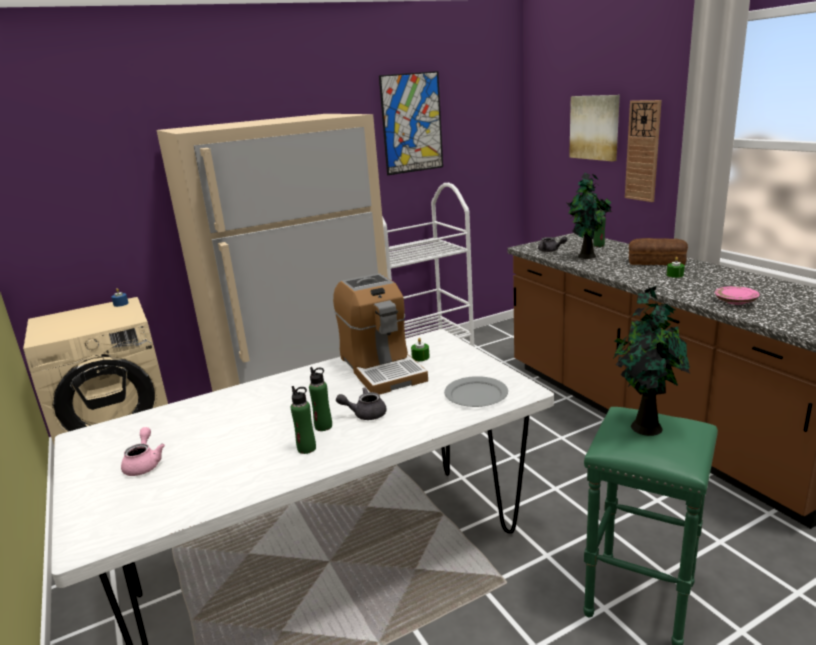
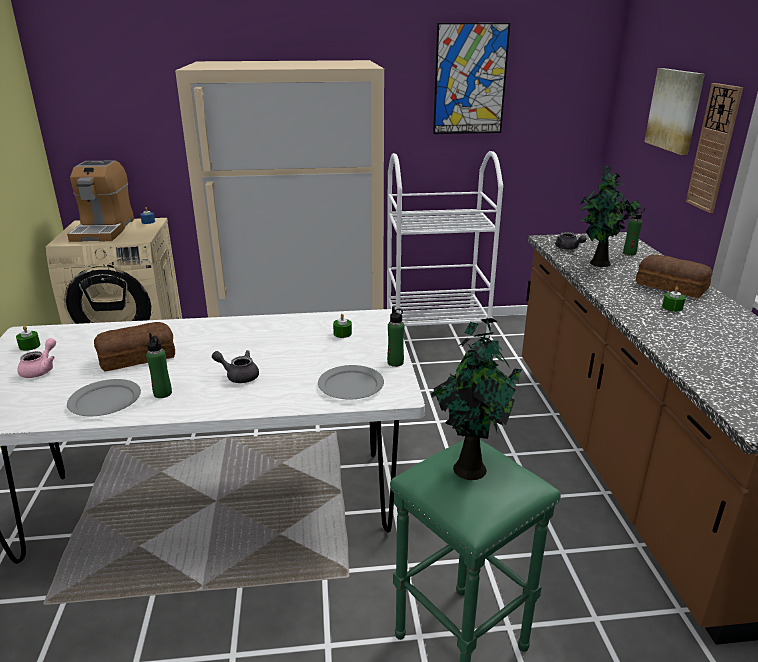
camera: 20 degrees right, 5 degrees up
green bottle [309,367,332,431] -> green bottle moved to [387,306,404,367]
coffee machine [333,273,428,395] -> coffee machine moved to [67,161,134,242]
pink plate [715,286,760,305] -> none
none -> green candle [16,326,40,351]
none -> grey plate [67,379,141,416]
none -> bread [94,322,175,372]

